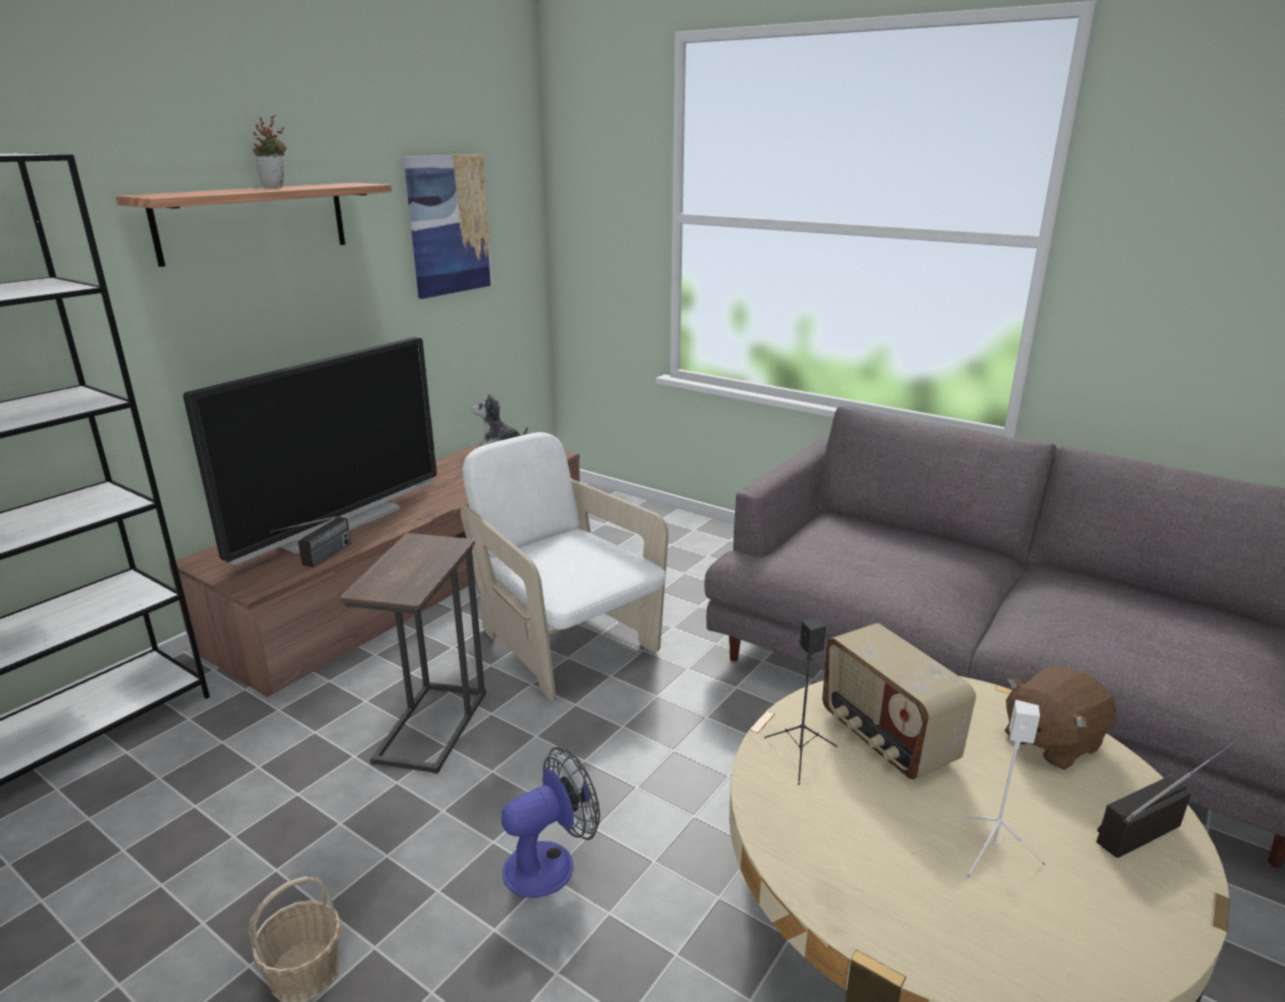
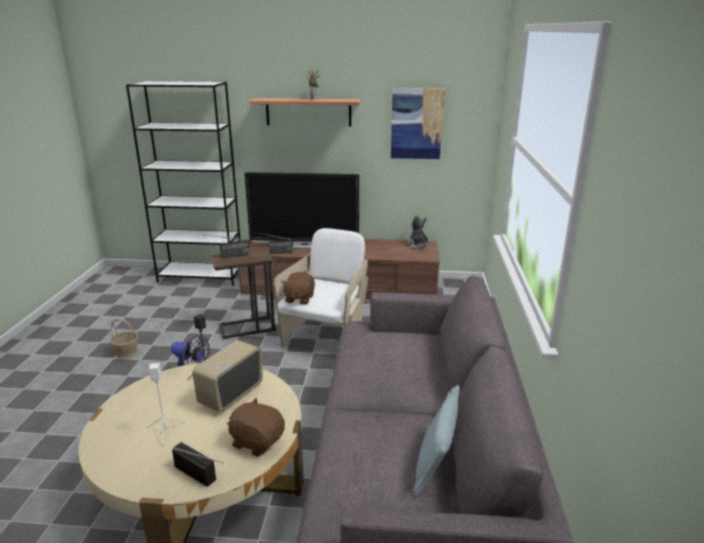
camera: 60 degrees right, 0 degrees up
none -> radio [207,235,250,259]
none -> brown plush toy [281,272,315,305]
none -> blue pillow [413,385,460,497]

